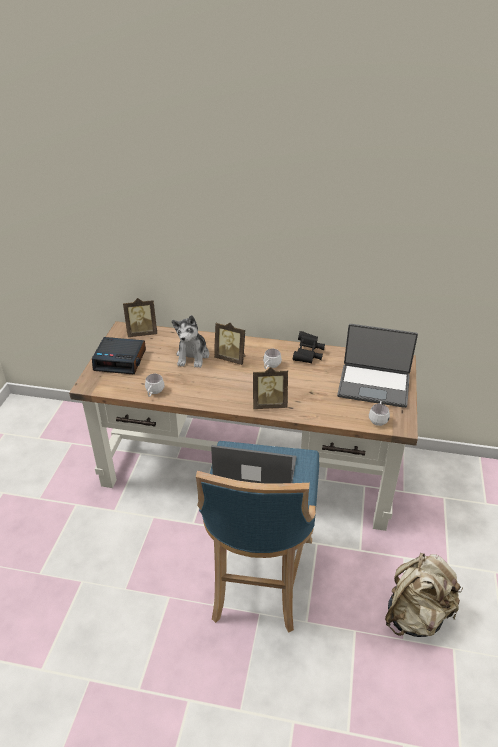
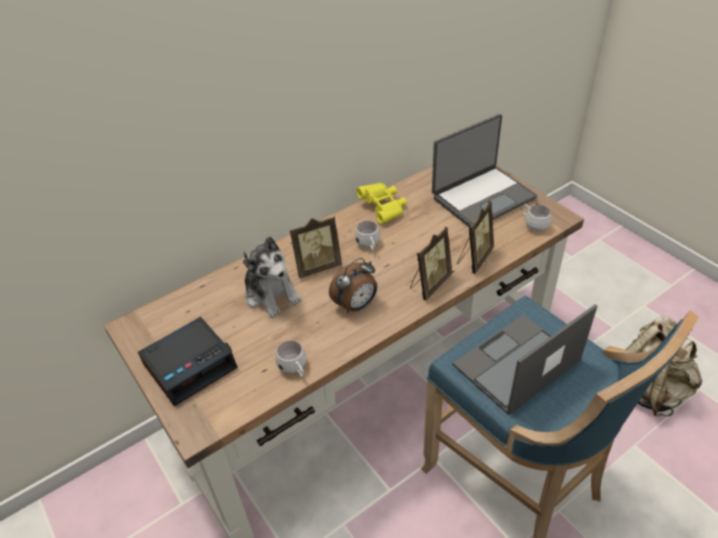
camera: 45 degrees left, 5 degrees up
picture frame [123,298,157,337] -> picture frame moved to [457,201,494,274]
black binoculars [292,331,325,364] -> yellow binoculars [356,183,407,224]
none -> alarm clock [329,258,377,313]

